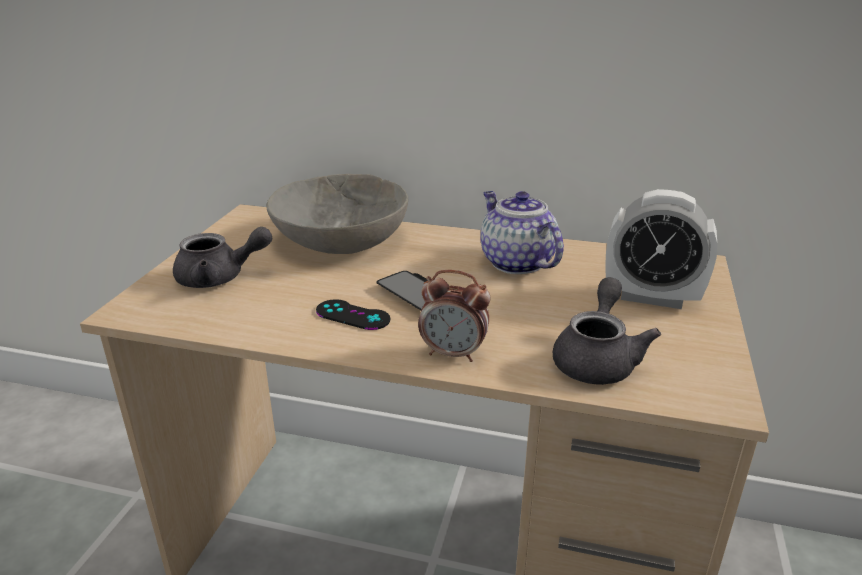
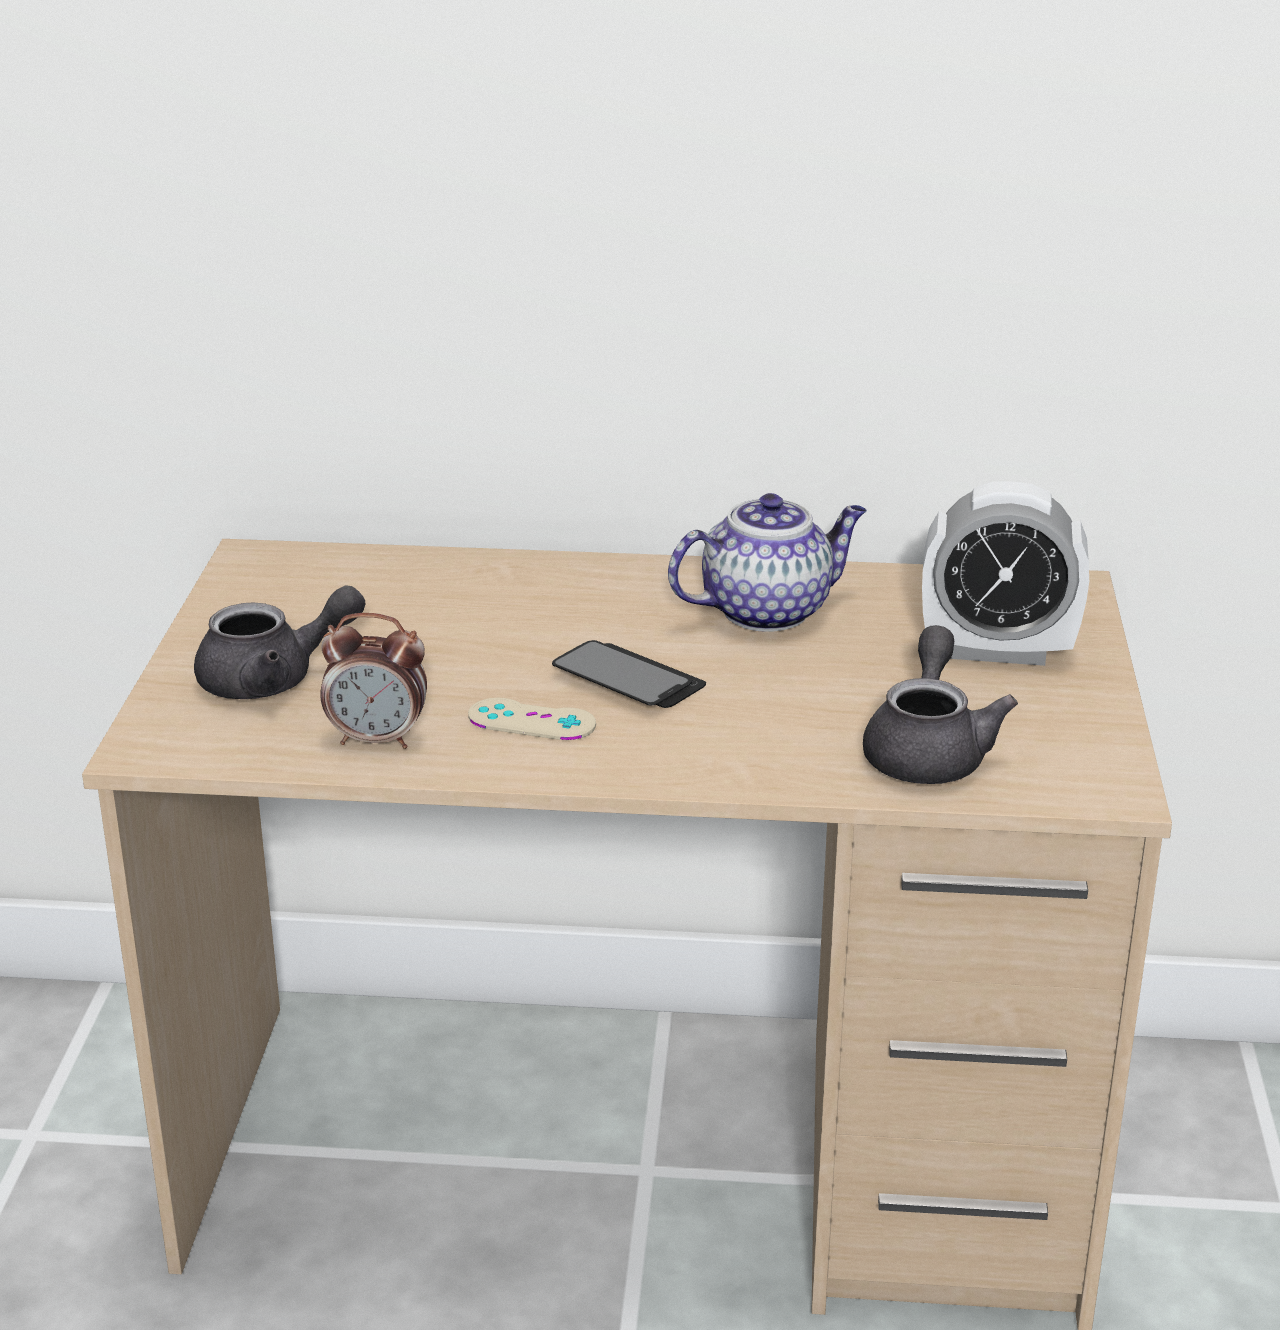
camera: 10 degrees left, 0 degrees up
grey bowl [266,174,409,254] -> none
black game controller [316,299,390,330] -> beige game controller [468,698,596,740]
alarm clock [418,270,491,362] -> alarm clock moved to [320,613,427,749]
teapot [480,191,564,274] -> teapot turned 105 degrees clockwise [668,493,867,632]

